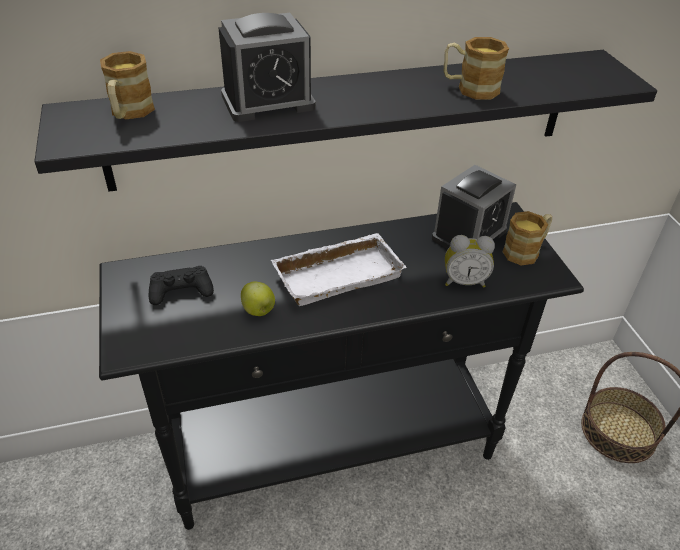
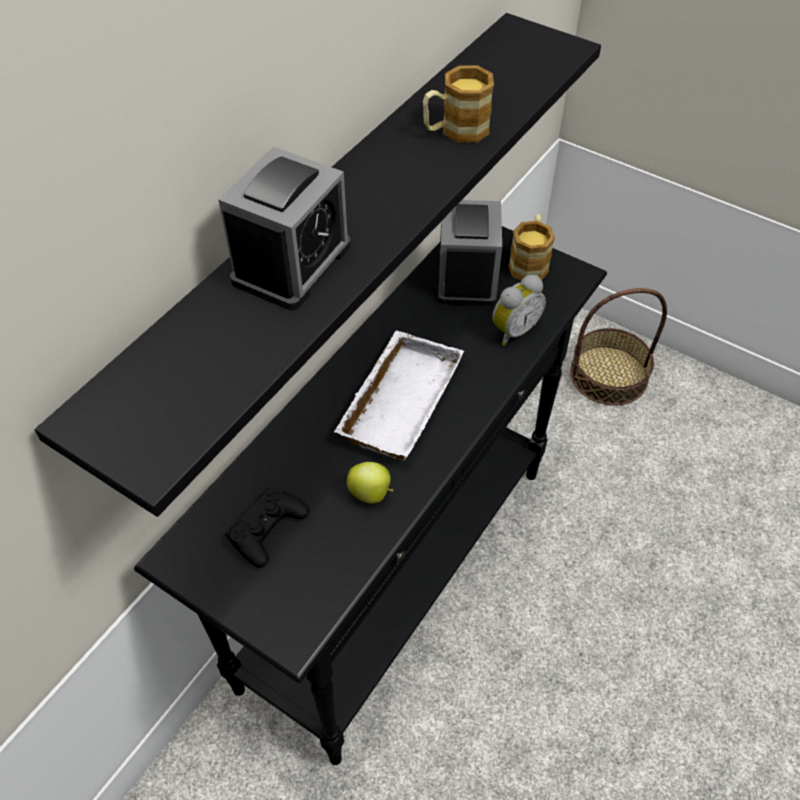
camera: 40 degrees left, 10 degrees up
mug [100,51,155,119] -> none

